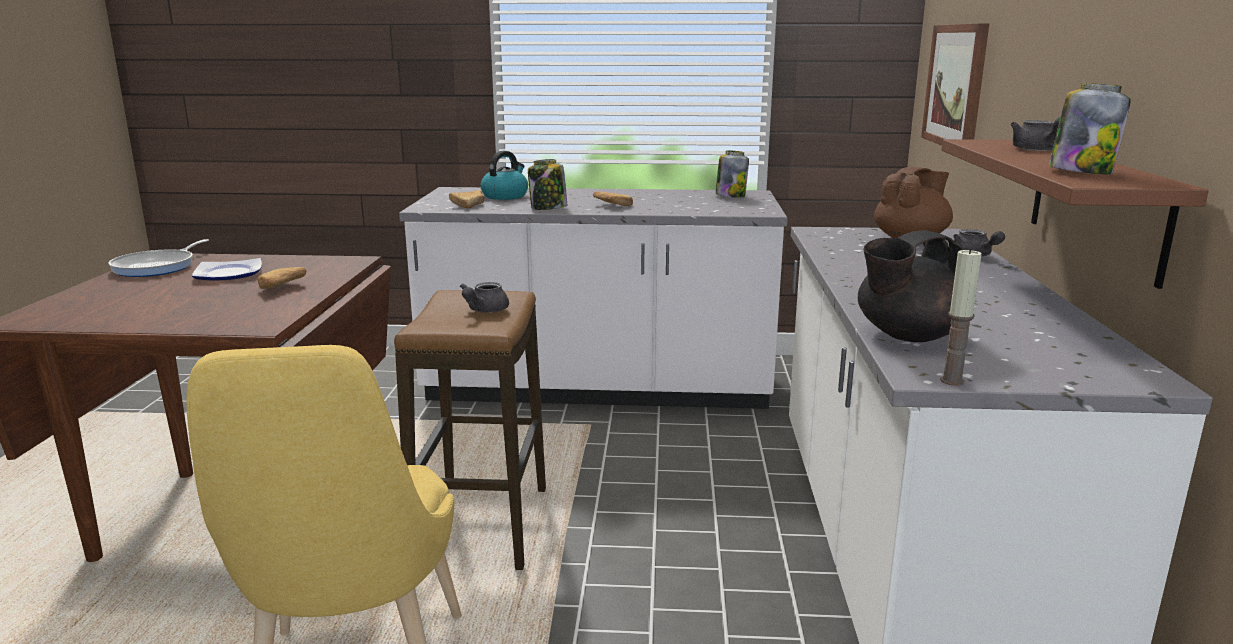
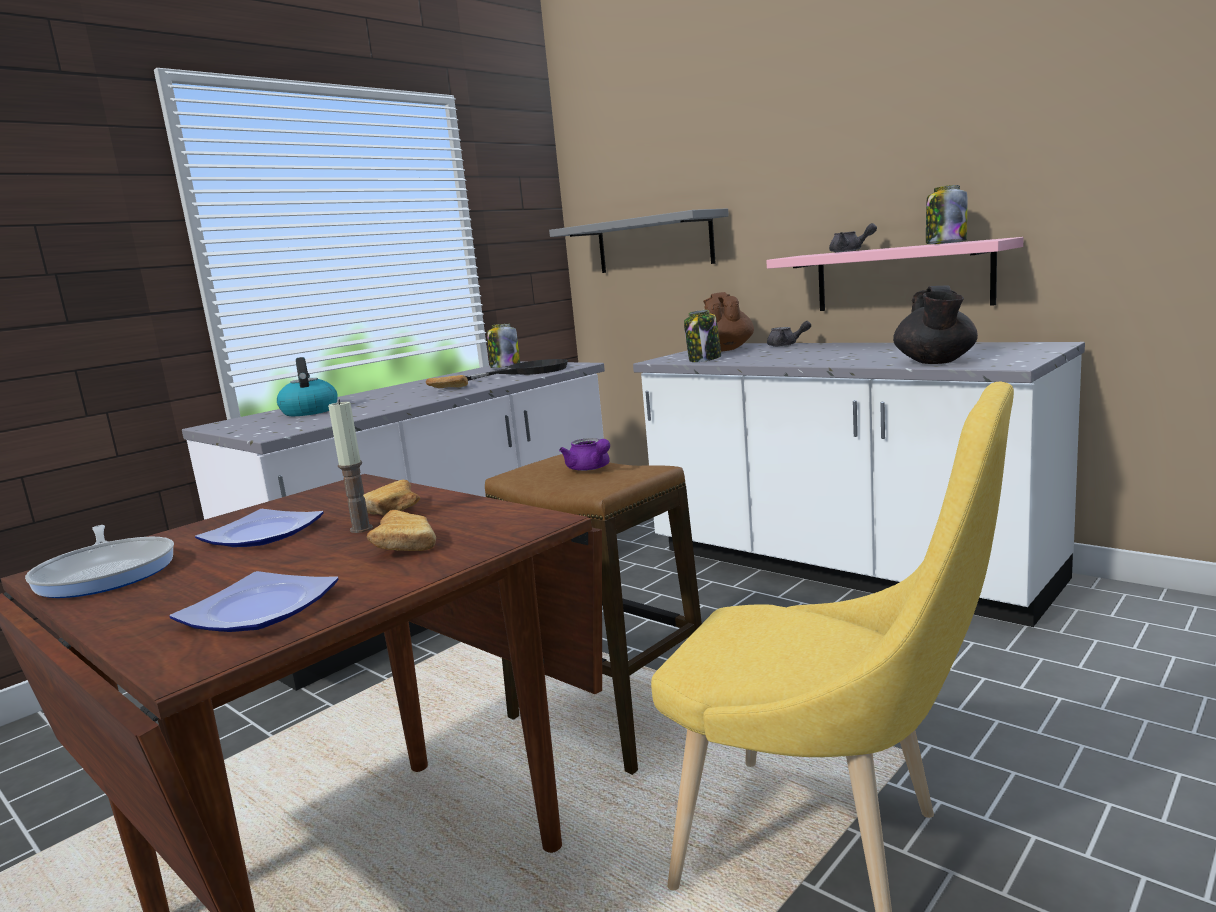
camera: 50 degrees left, 5 degrees down
bread [449,190,484,208] -> bread moved to [367,510,436,551]
grey teapot [460,282,509,313] -> purple teapot [559,438,610,471]
jar [528,159,567,210] -> jar moved to [684,310,721,362]
picture [921,23,989,146] -> grey shelf [549,208,729,273]
candle [940,248,982,386] -> candle moved to [328,399,373,533]
brown shelf [941,139,1209,289] -> pink shelf [766,237,1023,311]
none -> plate [170,571,339,632]
none -> black frying pan [466,359,568,381]

